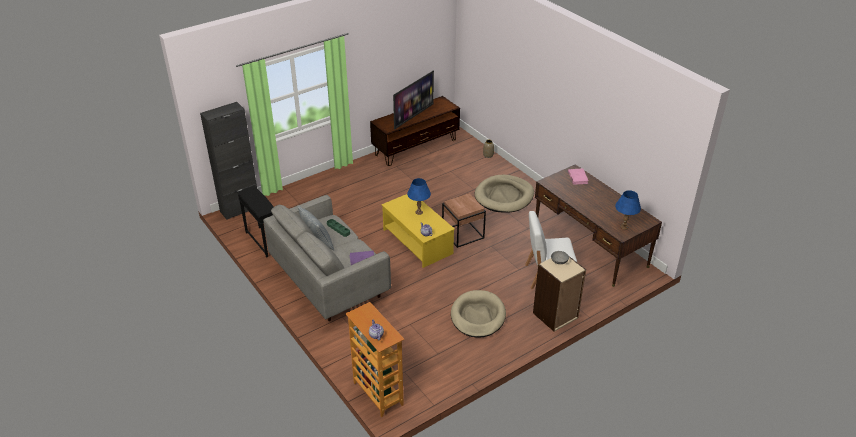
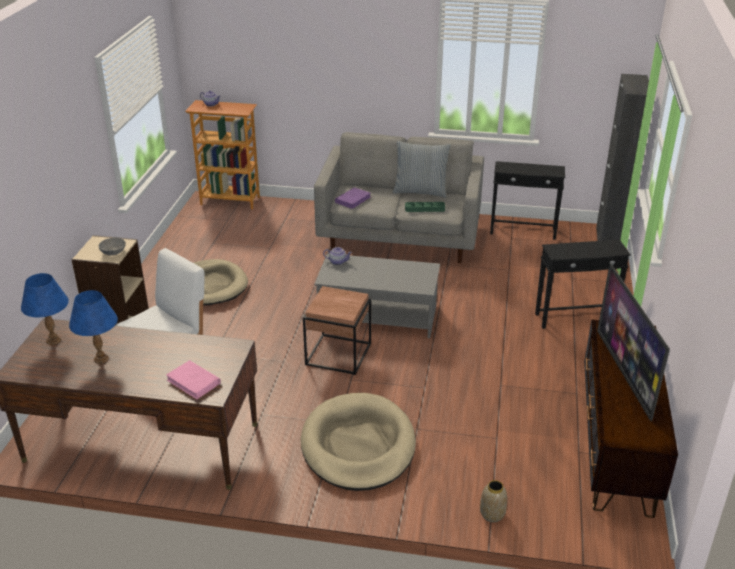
camera: 135 degrees right, 5 degrees down
yellow coffee table [382,194,455,268] -> grey coffee table [314,253,440,338]
blue table lamp [407,178,431,215] -> blue table lamp moved to [69,290,118,364]
none -> black side table [535,240,631,329]

